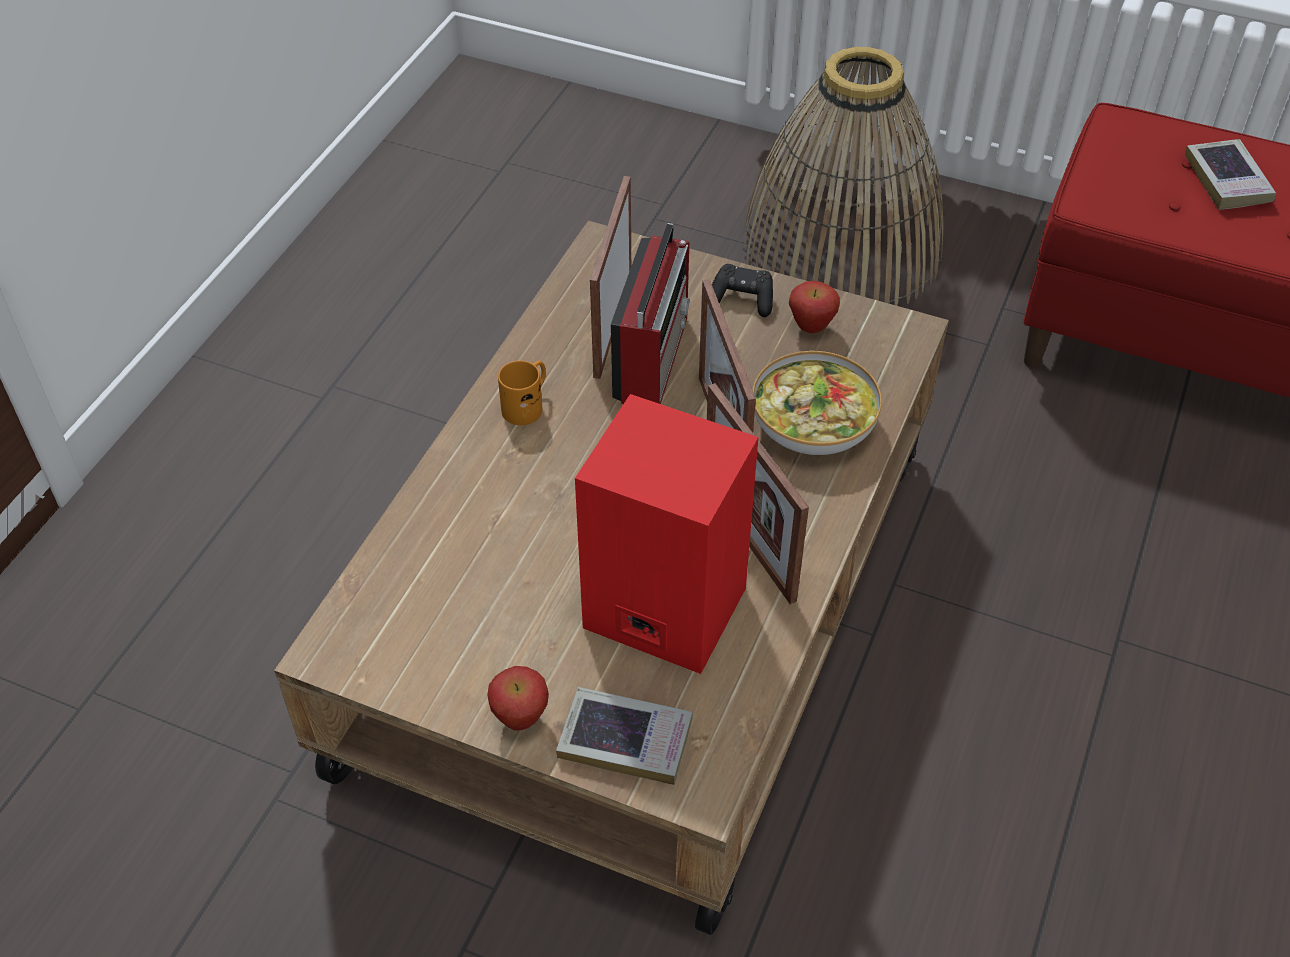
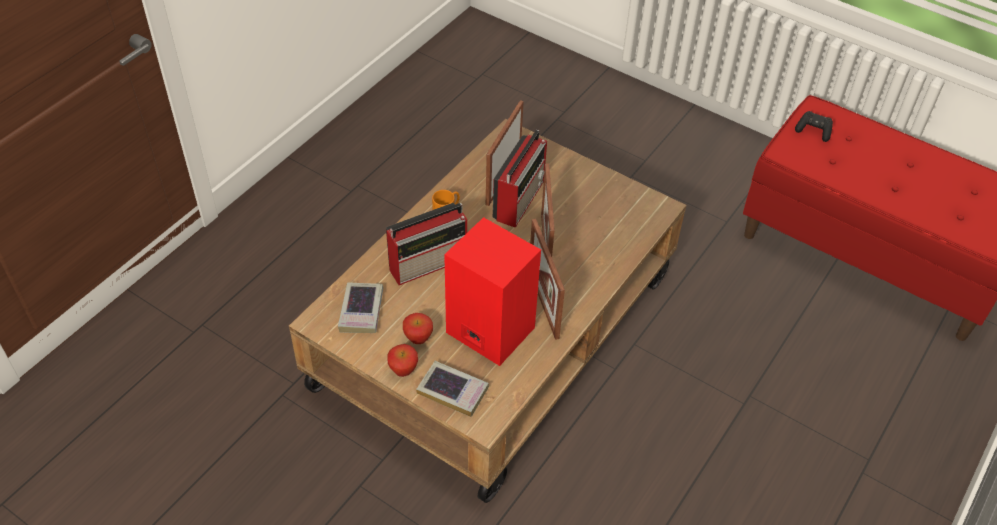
camera: 10 degrees right, 0 degrees up
black game controller [712,264,773,317] -> black game controller moved to [795,111,833,142]
basket [742,47,944,306] -> none
bowl [753,351,882,455] -> none
apple [789,281,840,333] -> apple moved to [403,313,433,344]
book [1185,139,1277,210] -> book moved to [338,282,383,333]
none -> radio [386,203,467,285]

